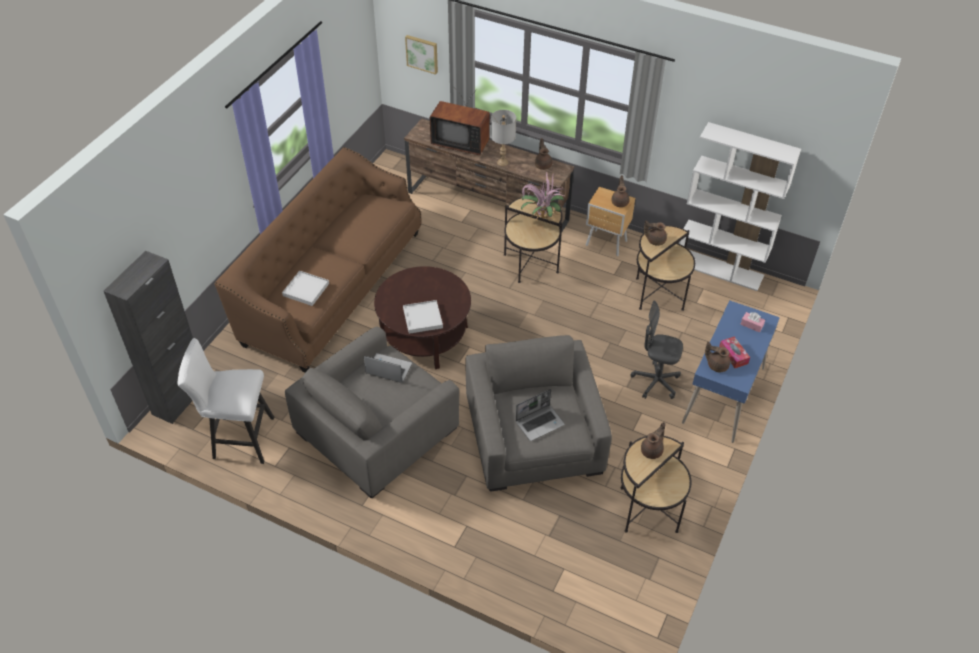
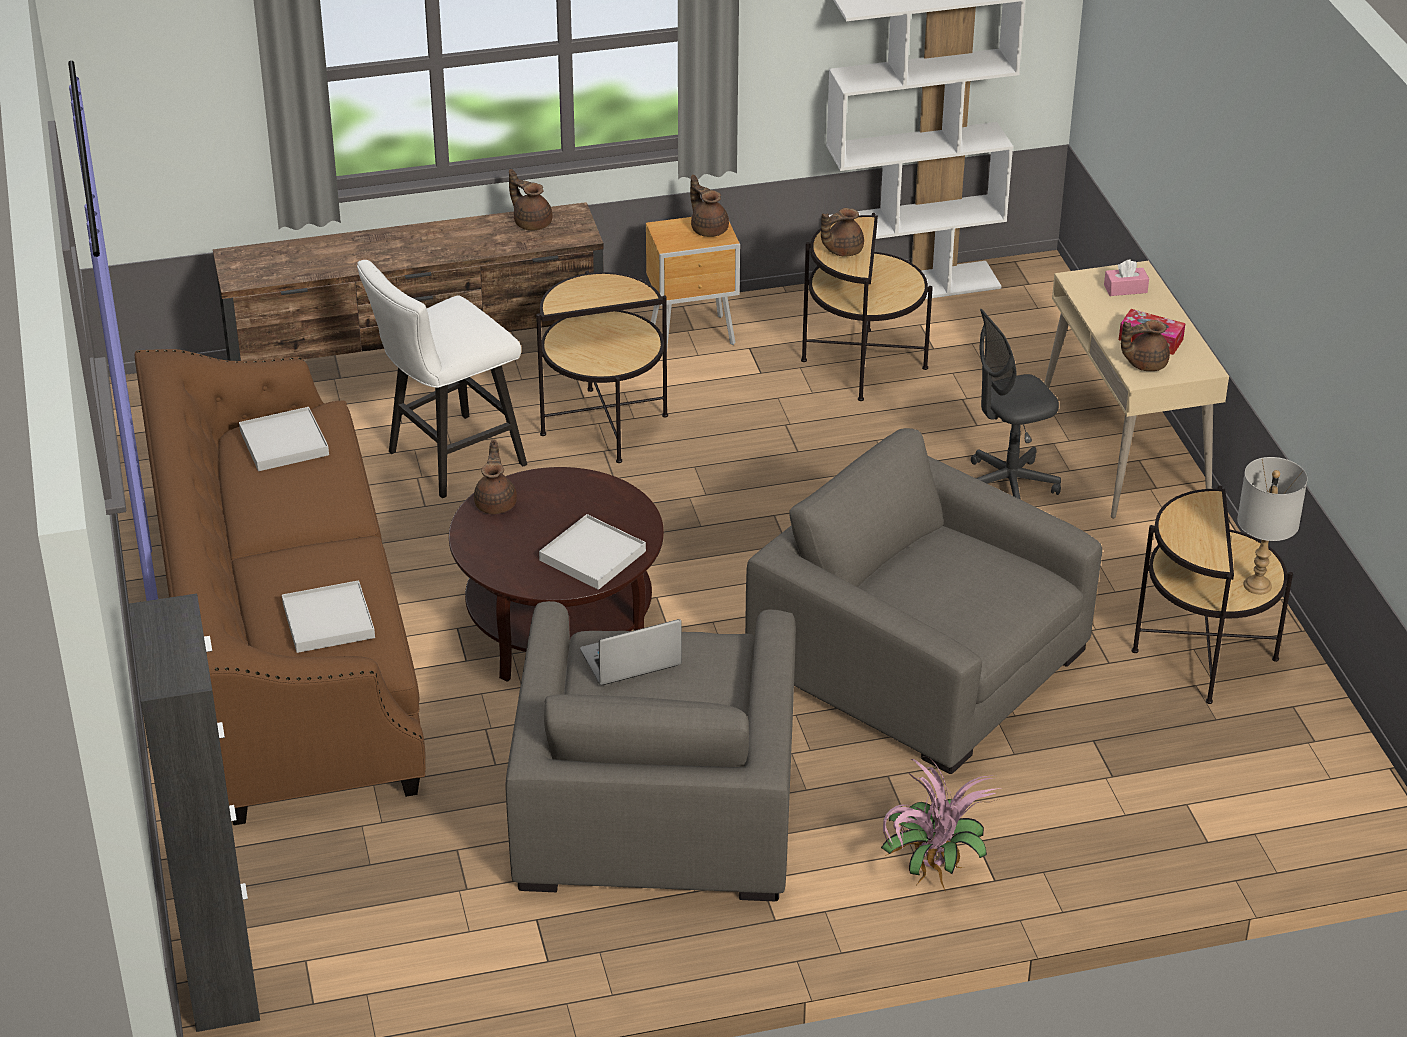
camera: 40 degrees left, 10 degrees down
white stool [178,338,274,464] -> white stool moved to [357,260,527,498]
picture [405,35,438,74] -> none
television [430,89,490,155] -> none
grey table lamp [491,110,516,166] -> grey table lamp moved to [1237,457,1308,594]
laptop [515,389,565,441] -> none
potted plant [520,171,566,222] -> potted plant moved to [881,756,1001,892]
brown teapot [641,422,666,459] -> brown teapot moved to [474,439,517,514]
blue desk [682,300,780,443] -> beige desk [1044,261,1229,519]
none -> white tray [239,407,329,471]

